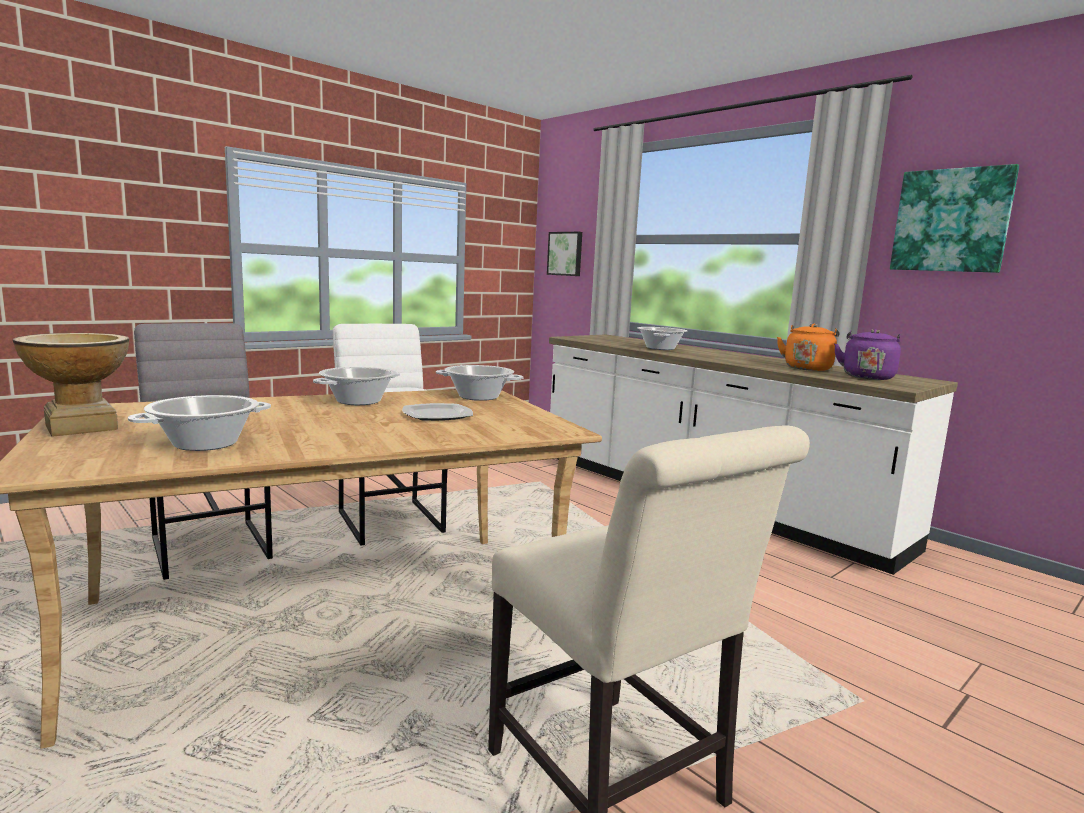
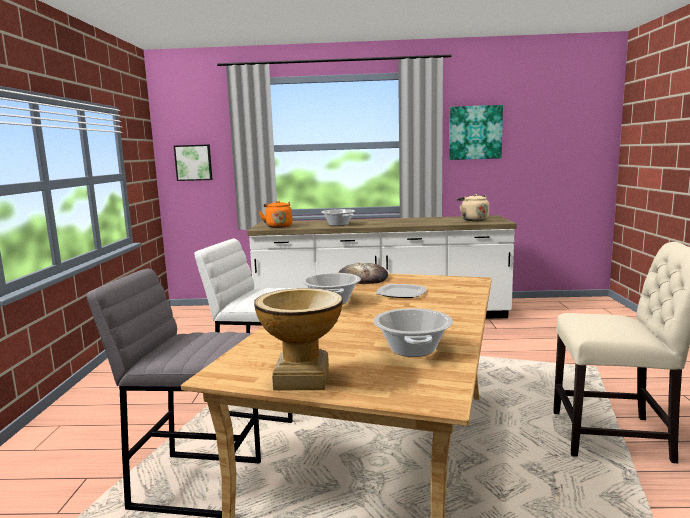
camera: 45 degrees left, 0 degrees up
cooking pot [436,365,524,401] -> bread [338,263,388,284]
orange kettle [777,324,840,371] -> orange kettle moved to [259,201,292,228]
purple kettle [834,329,901,380] -> beige kettle [457,194,489,221]

